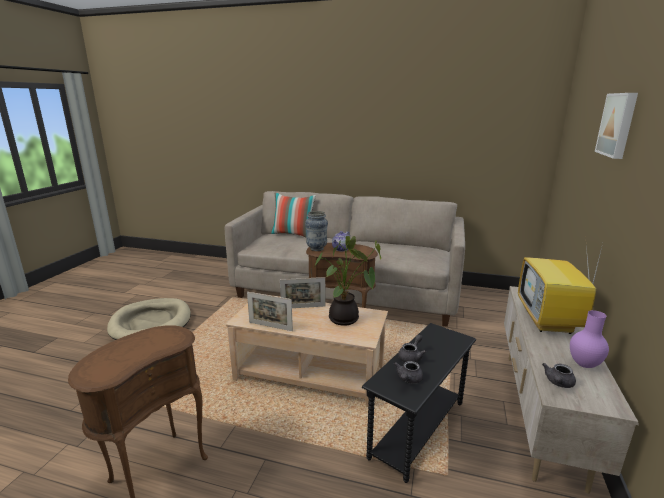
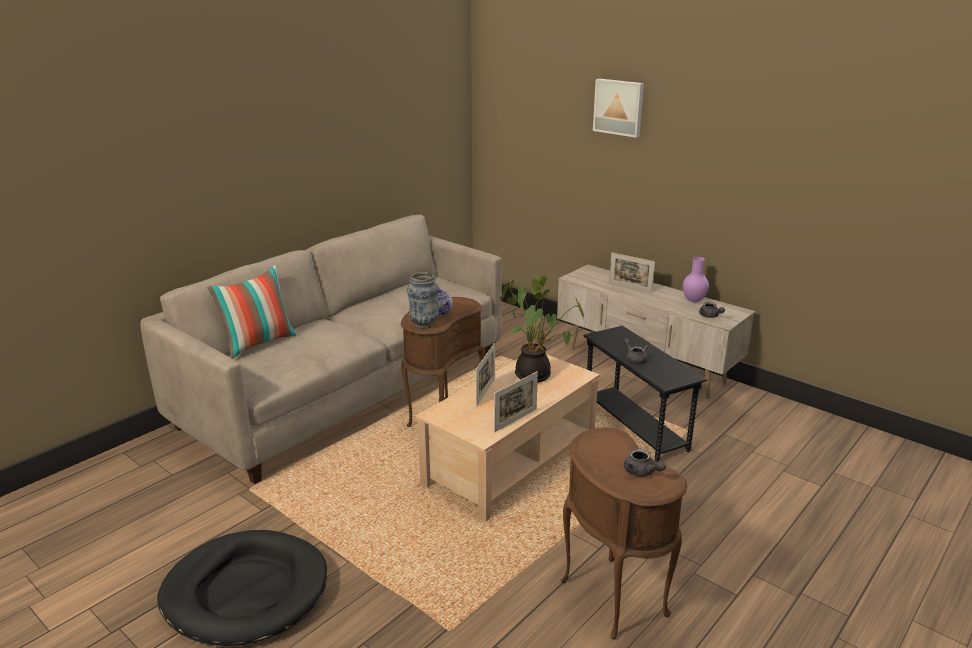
camera: 65 degrees left, 5 degrees up
beige dog bed [107,298,191,340] -> black dog bed [157,530,327,646]
grey teapot [394,361,423,384] -> grey teapot moved to [624,449,666,477]
television [518,246,602,334] -> picture frame [609,253,655,293]

